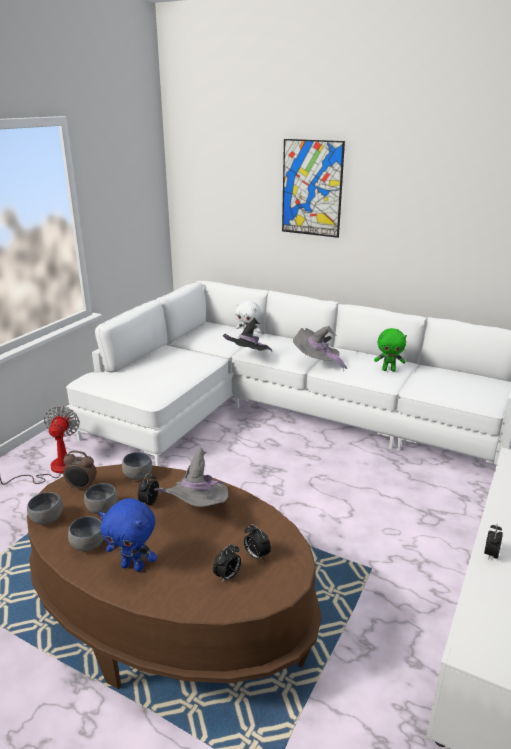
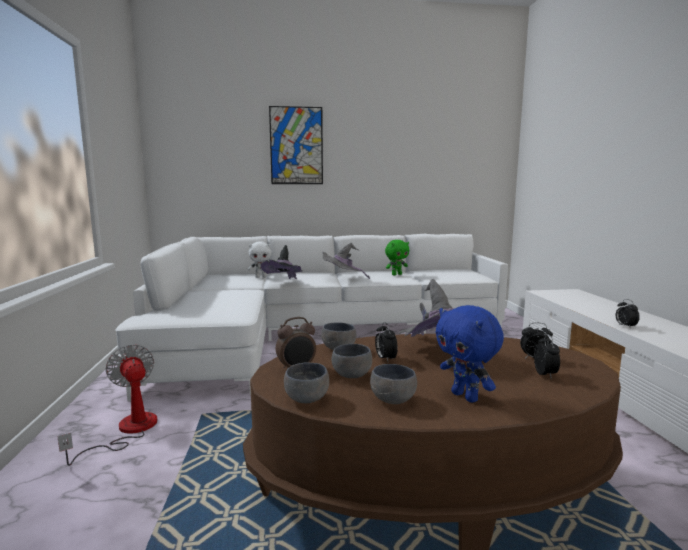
camera: 35 degrees left, 15 degrees down
blue plush toy [100,498,157,572] -> blue plush toy turned 75 degrees clockwise [436,305,504,403]

